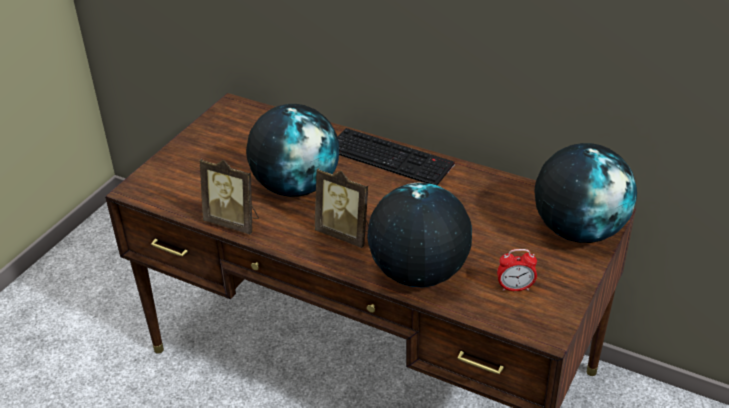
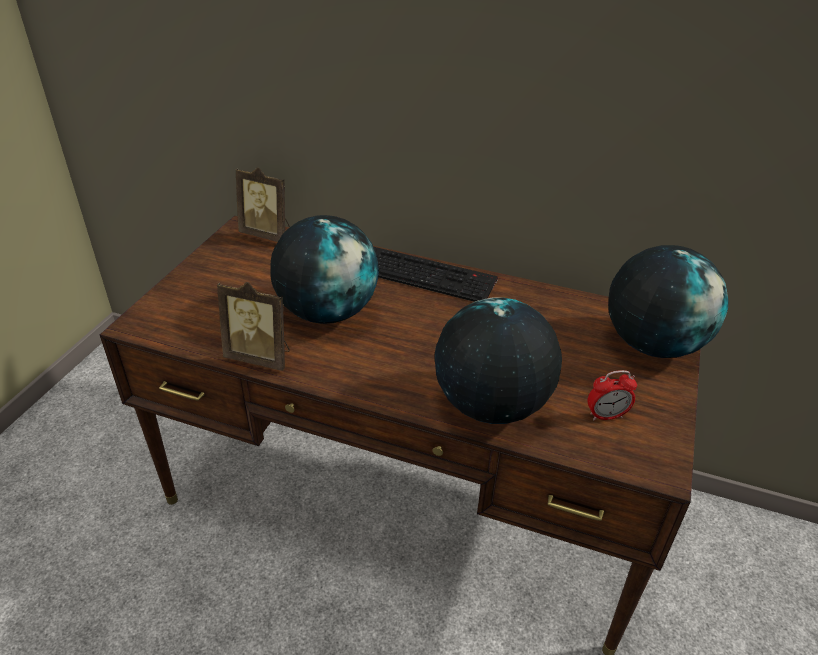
camera: 10 degrees left, 0 degrees up
picture frame [315,168,369,248] -> picture frame moved to [236,167,290,242]

